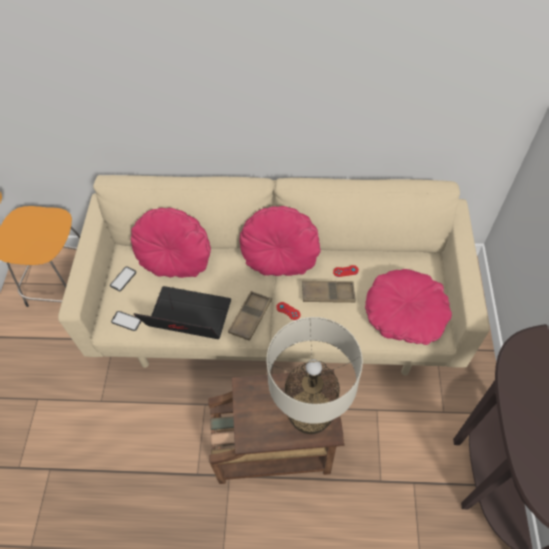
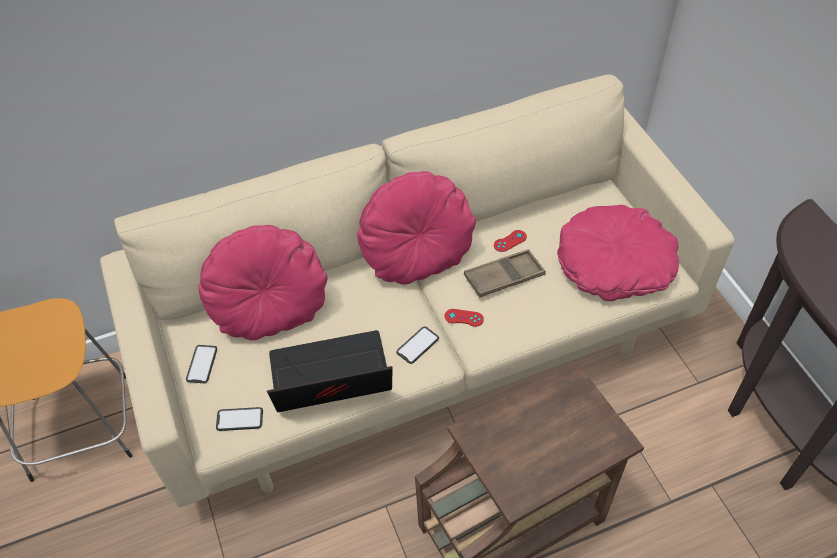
camera: 25 degrees left, 5 degrees down
brown tray [228,291,272,341] -> phone [396,326,439,364]
table lamp [267,317,363,434] -> none

